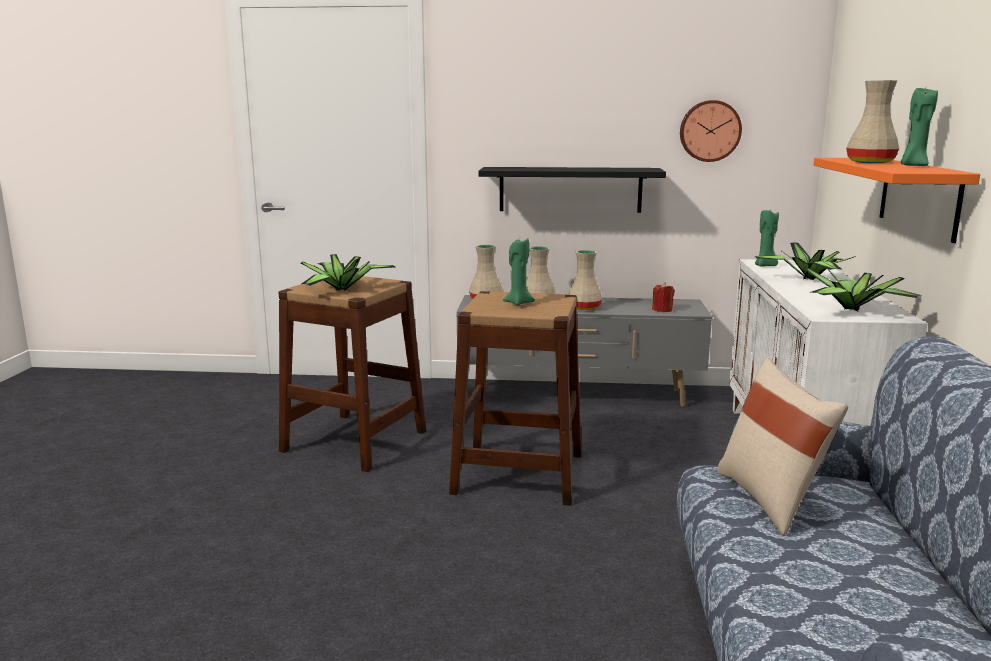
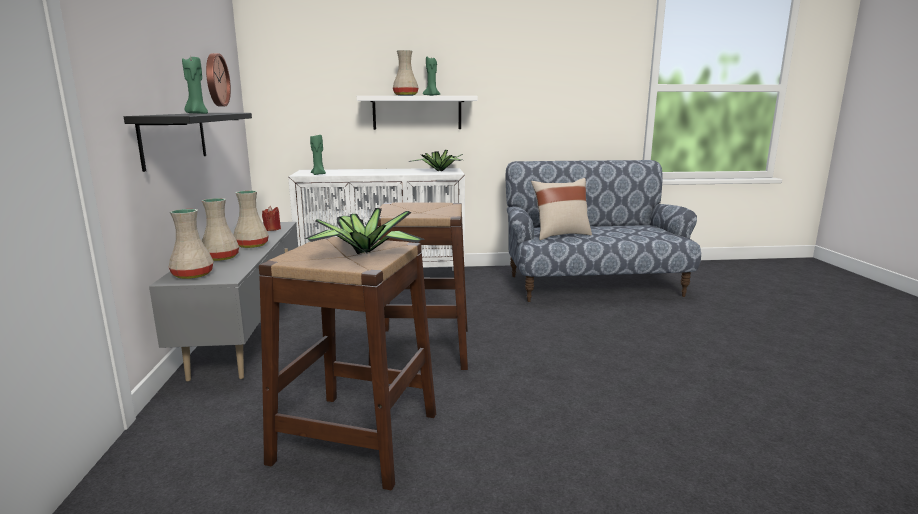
camera: 100 degrees left, 0 degrees up
green candle [503,238,535,305] -> green candle moved to [182,54,208,114]
potted plant [755,242,856,280] -> none
orange shelf [813,158,980,243] -> white shelf [357,96,478,130]

